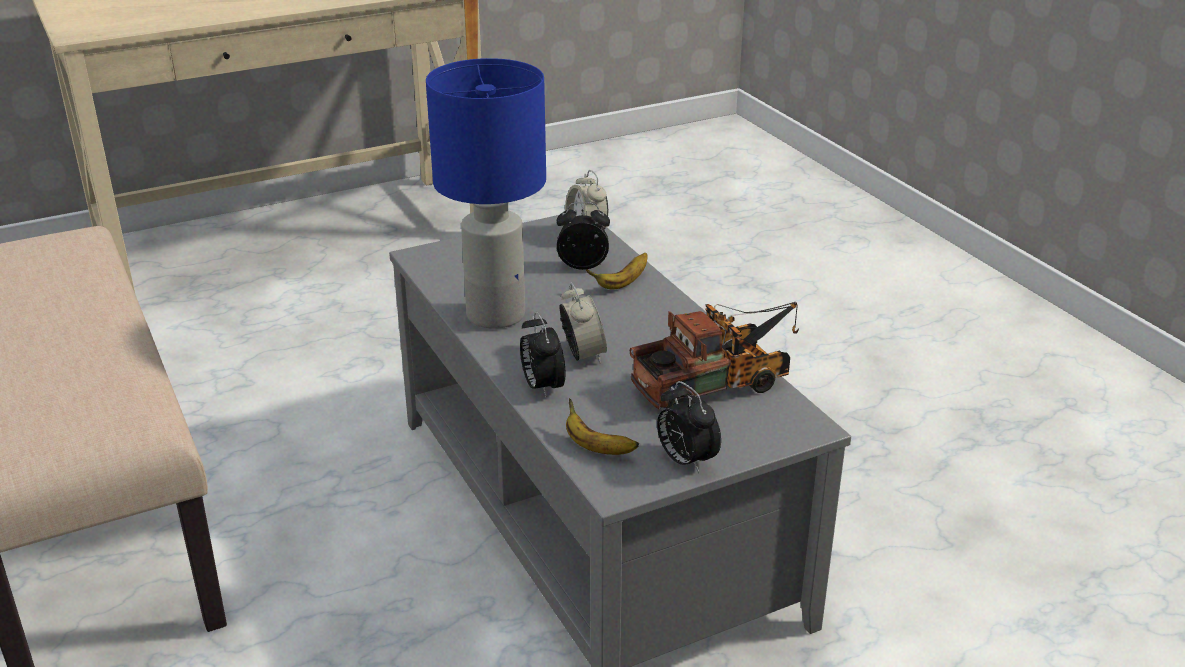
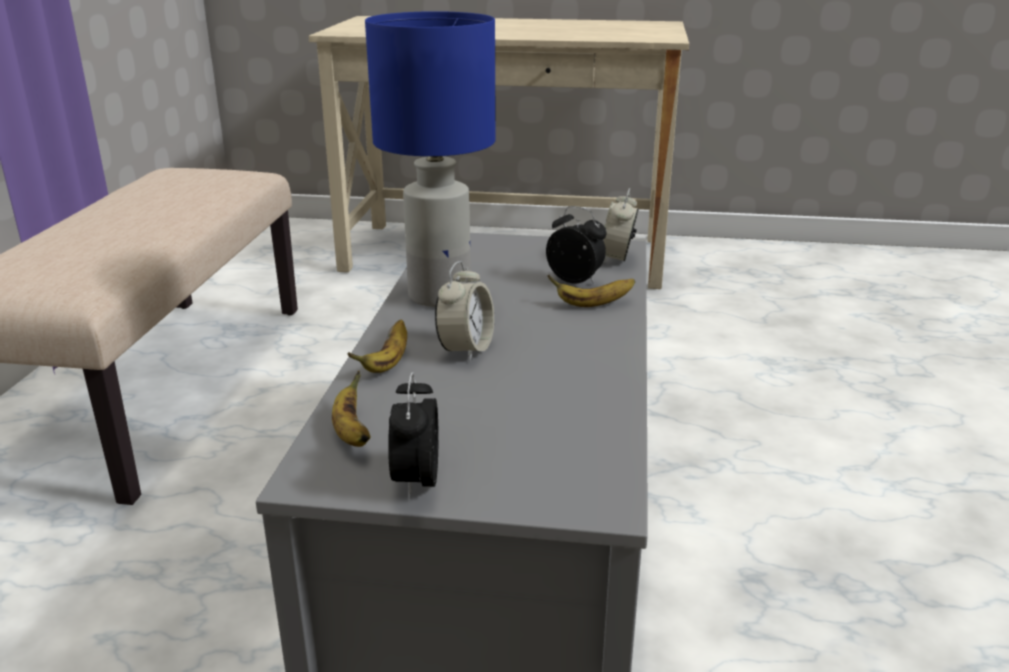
camera: 35 degrees right, 5 degrees down
alarm clock [520,312,565,399] -> banana [347,319,407,373]
toy truck [630,302,799,410] -> none

